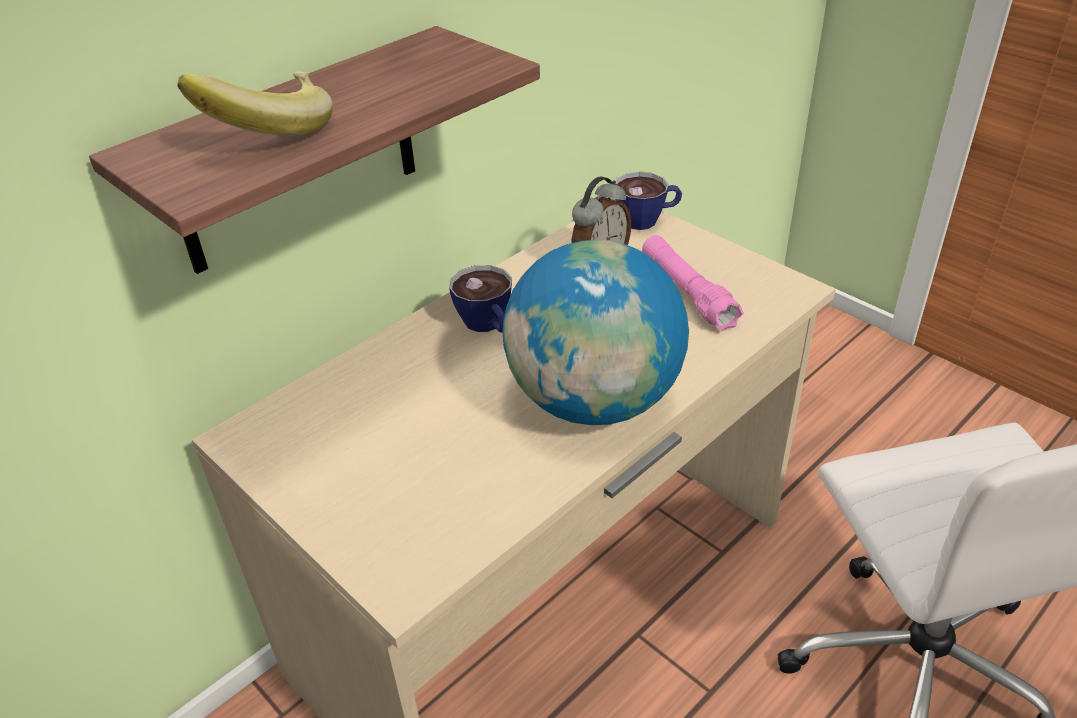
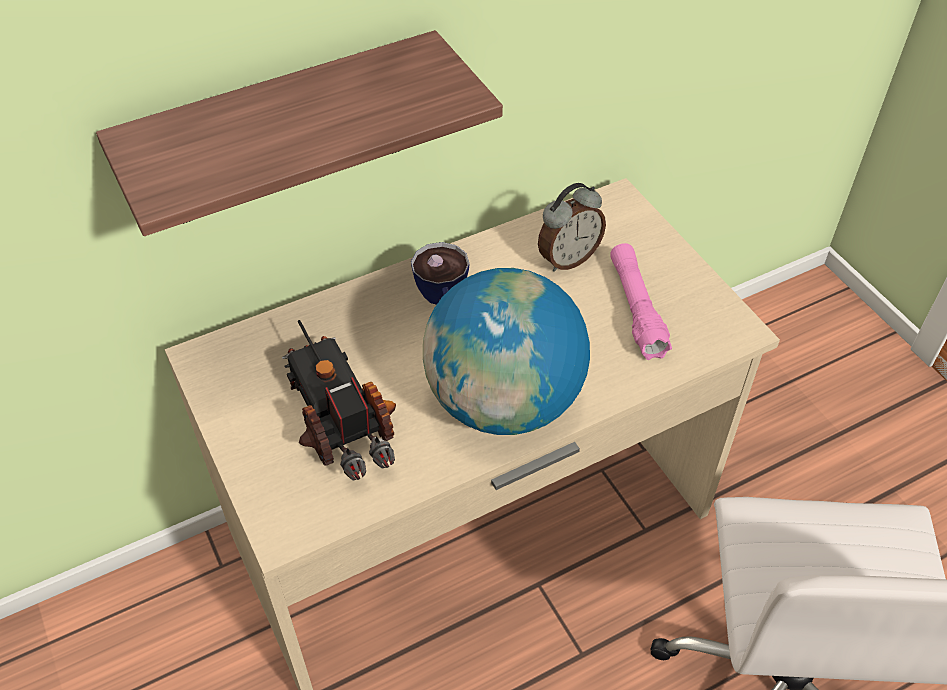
camera: 15 degrees right, 10 degrees up
banana [178,72,333,136] -> none
cup [615,171,682,230] -> none
none -> toy truck [282,320,396,480]

